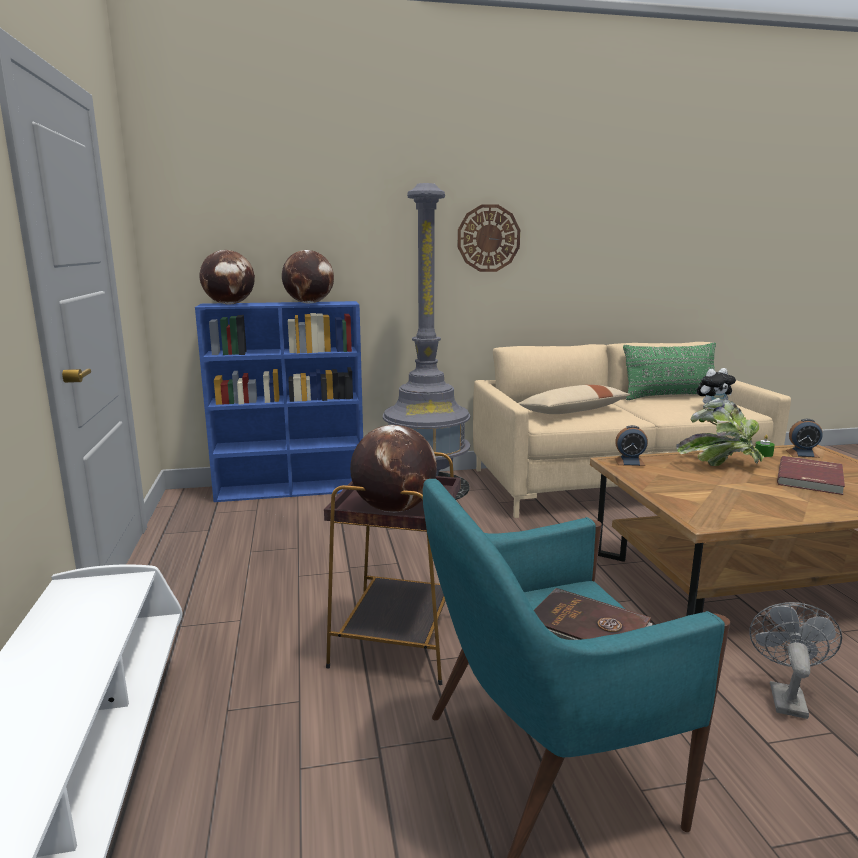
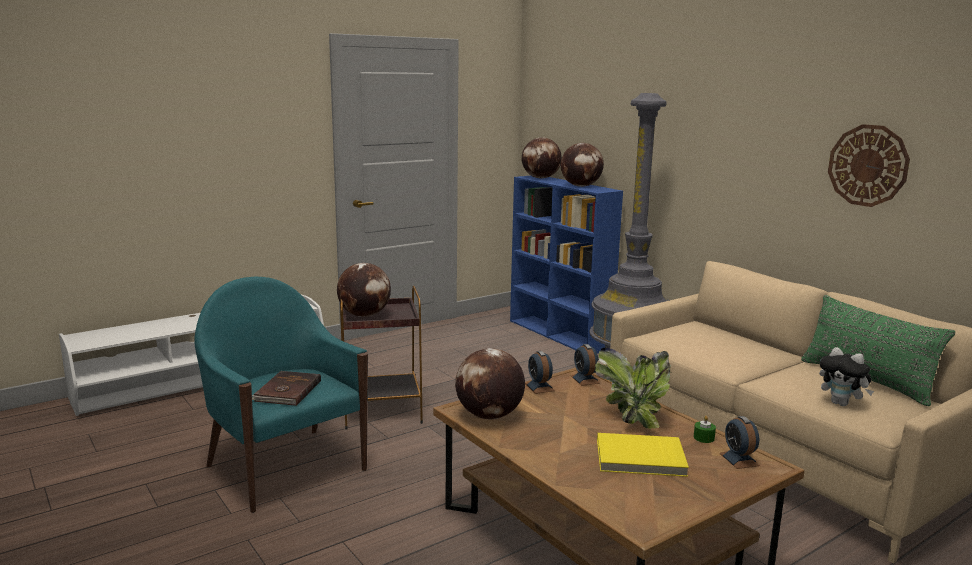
camera: 65 degrees right, 0 degrees up
wall clock [458,204,520,272] -> wall clock moved to [828,124,910,207]
beige pillow [518,385,630,414] -> none
grey fan [749,602,842,719] -> none
red book [777,456,845,495] -> yellow book [597,433,689,477]
none -> globe [455,348,525,419]
none -> alarm clock [525,351,555,394]

